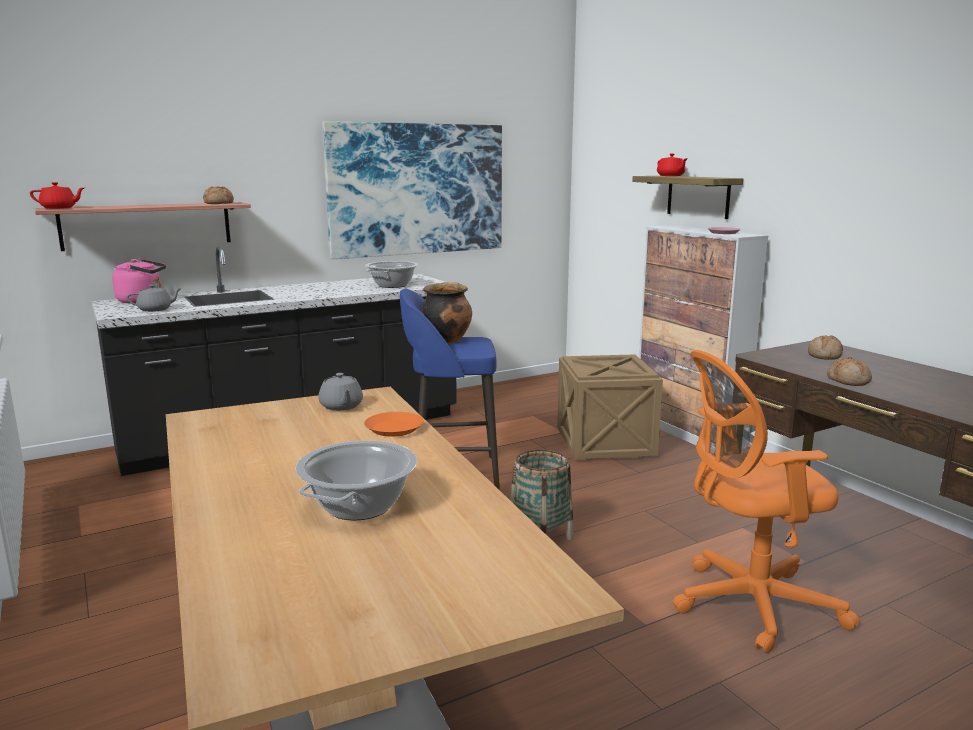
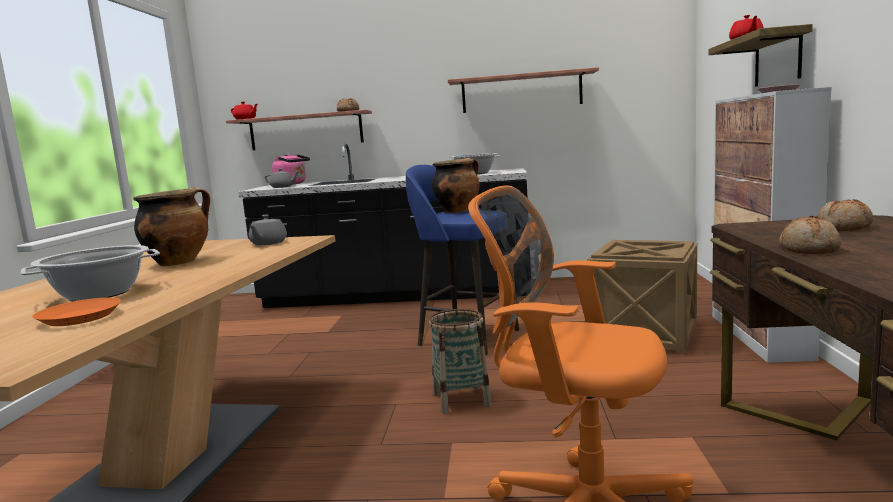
camera: 35 degrees right, 5 degrees down
picture [322,121,502,259] -> shelf [448,67,599,113]
orange plate [364,412,424,437] -> orange plate moved to [32,298,121,326]
none -> cooking pot [133,188,210,266]

